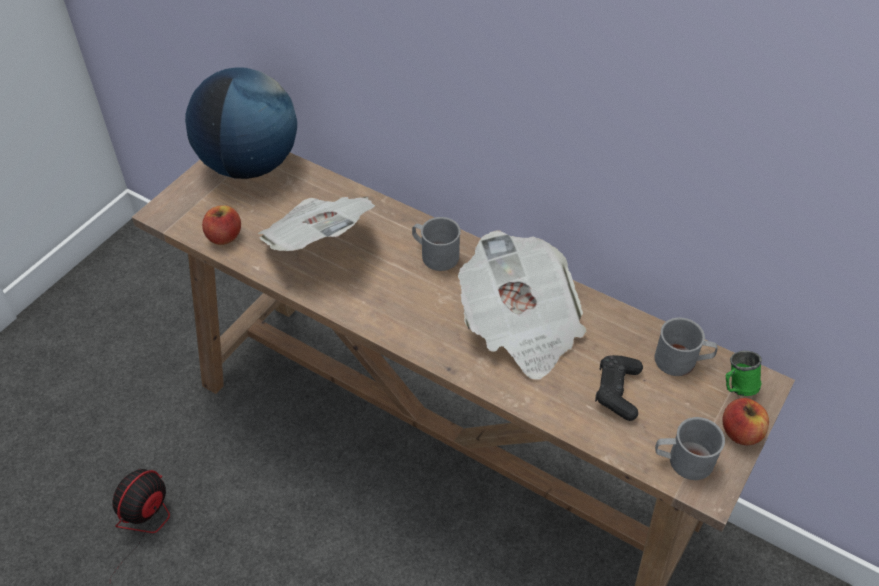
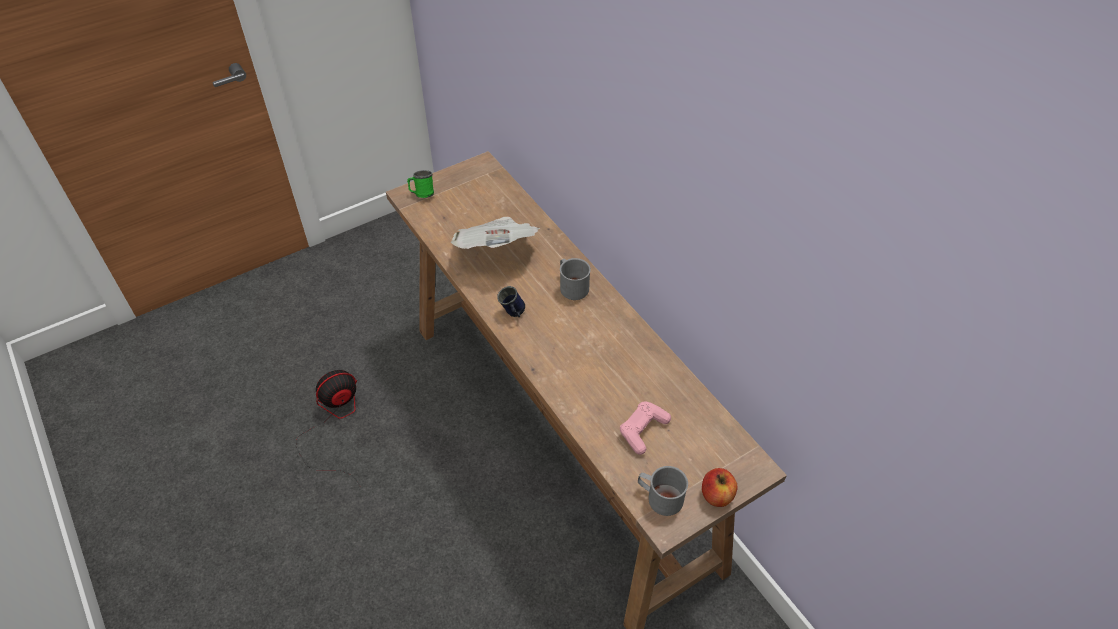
camera: 25 degrees right, 0 degrees up
globe [185,67,297,179] -> none
apple [202,205,241,245] -> none
newspaper [458,230,586,380] -> none
black game controller [595,355,643,421] -> pink game controller [620,401,671,455]
grey mug [655,317,717,376] -> none
green mug [726,350,762,396] -> green mug moved to [407,170,434,198]
none -> blue mug [497,286,525,317]

